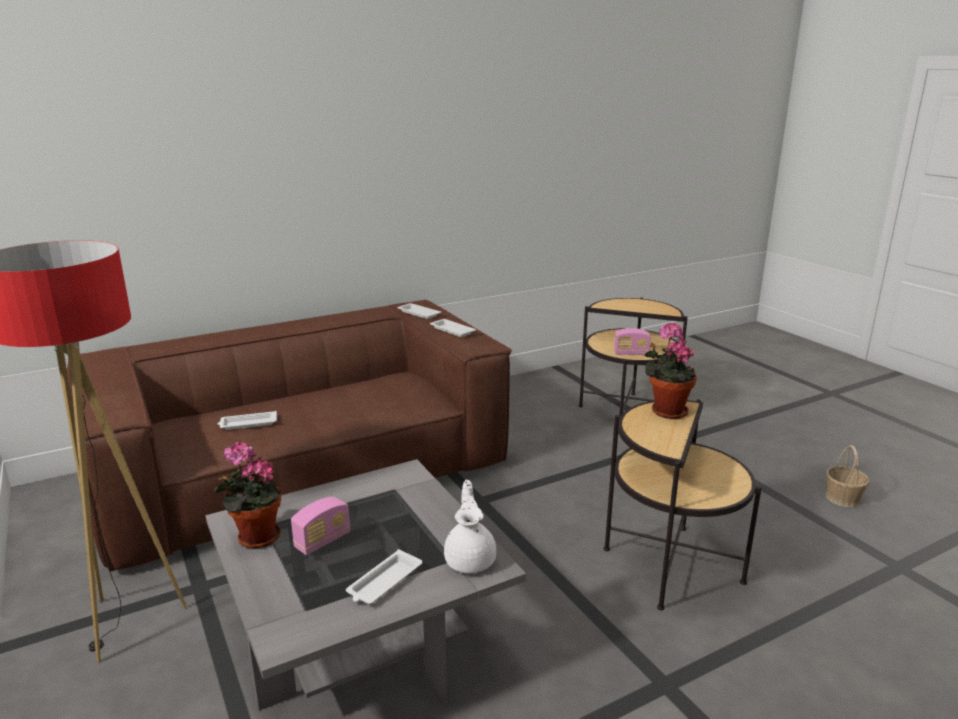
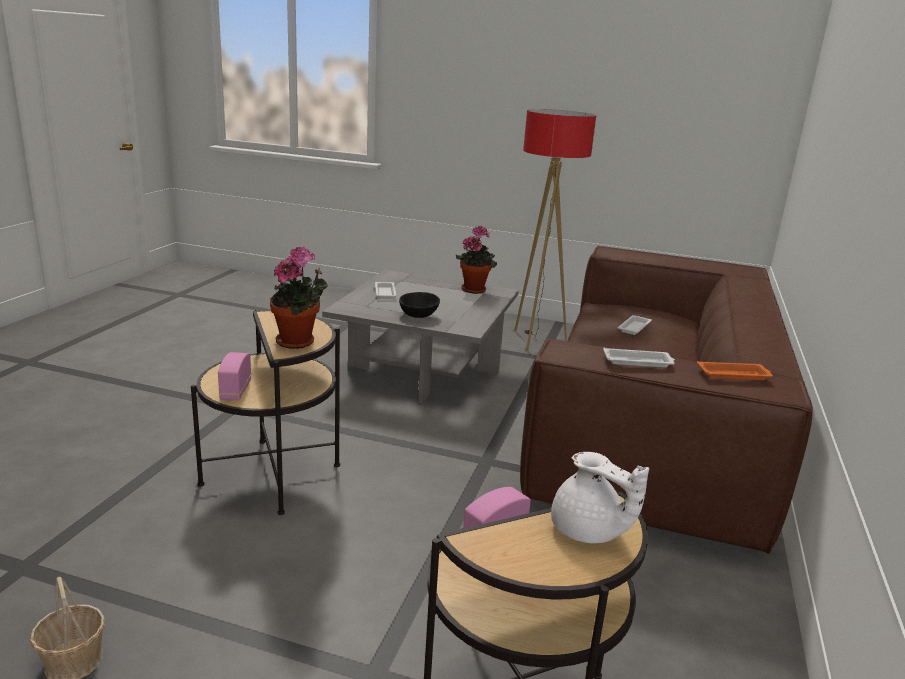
camera: 135 degrees right, 0 degrees up
radio [291,497,350,555] -> radio moved to [218,352,252,401]
white tray [397,303,441,319] -> orange tray [697,361,773,380]
white teapot [444,480,496,573] -> white teapot moved to [551,452,649,544]
none -> black bowl [399,292,440,318]

